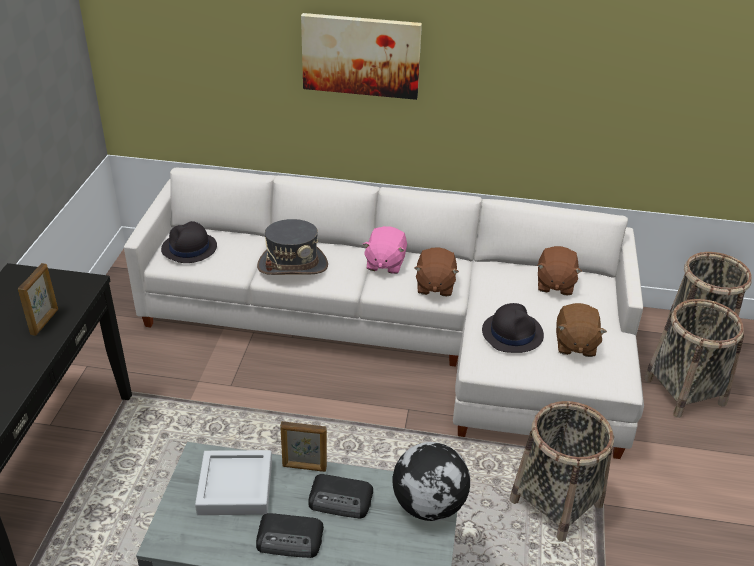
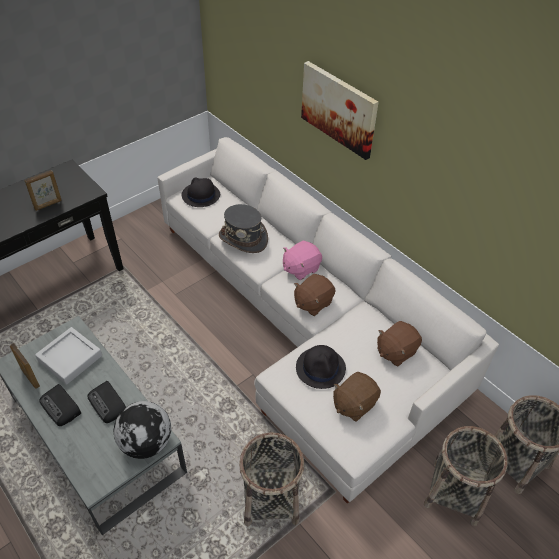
camera: 40 degrees right, 10 degrees up
picture frame [280,421,327,472] -> picture frame moved to [10,343,40,389]

